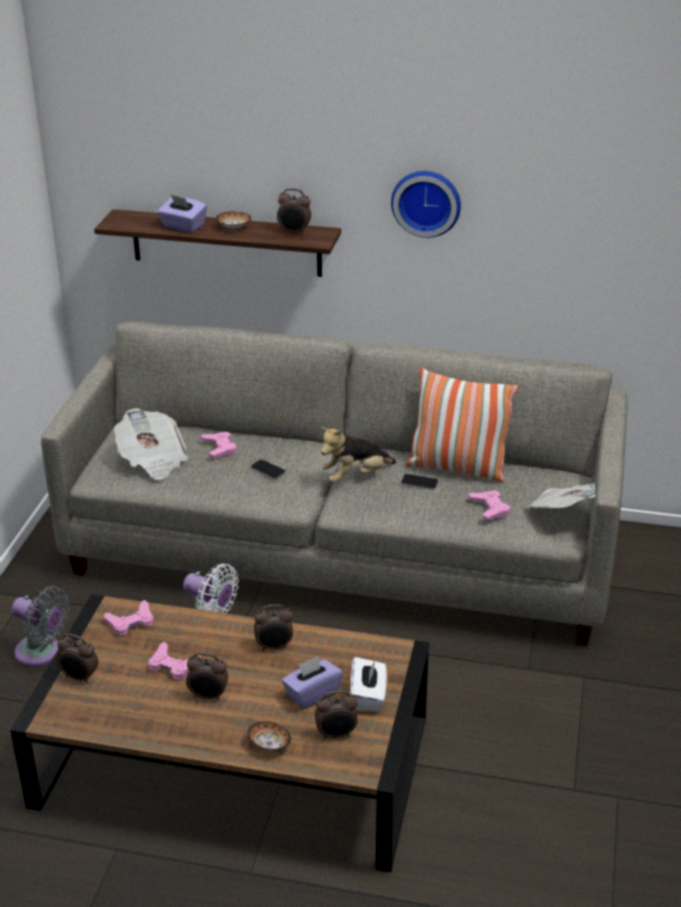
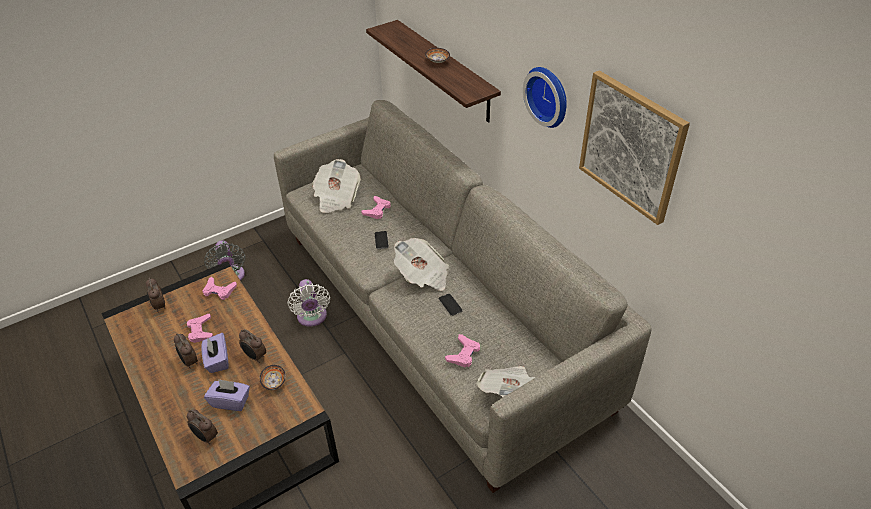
camera: 45 degrees right, 10 degrees up
purple tissue box [158,195,207,233] -> purple tissue box moved to [201,333,229,373]
bowl [247,721,291,751] -> bowl moved to [260,365,286,390]
alarm clock [277,188,311,235] -> none
plush toy [320,427,397,482] -> newspaper [394,238,449,291]
white tissue box [350,657,387,712] -> none
pillow [406,367,519,482] -> none
none -> picture [579,70,690,225]

